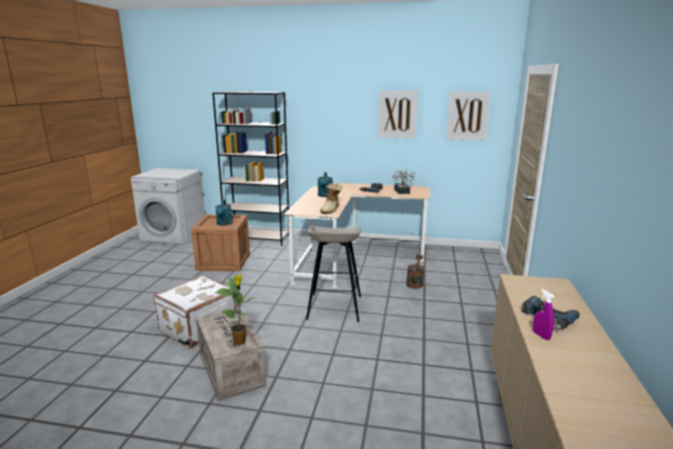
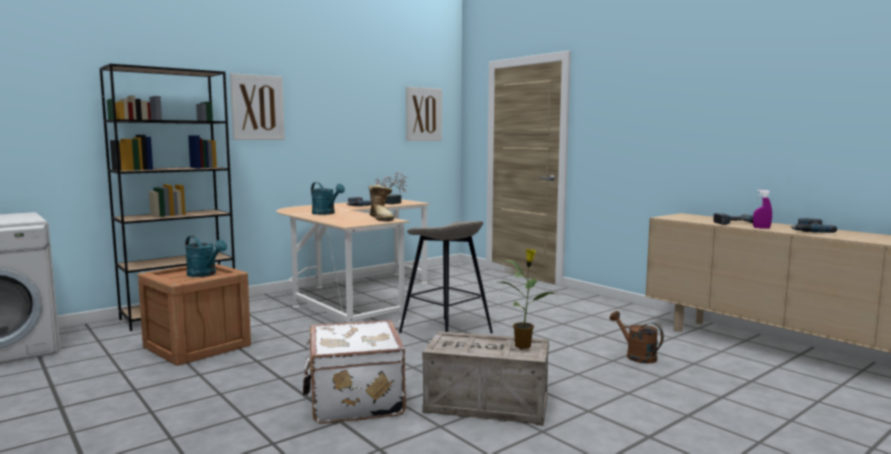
camera: 50 degrees left, 10 degrees down
picture [378,91,418,138] -> picture moved to [230,73,285,140]
brown watering can [406,254,424,289] -> brown watering can moved to [610,311,664,364]
none -> power drill [790,218,837,233]

